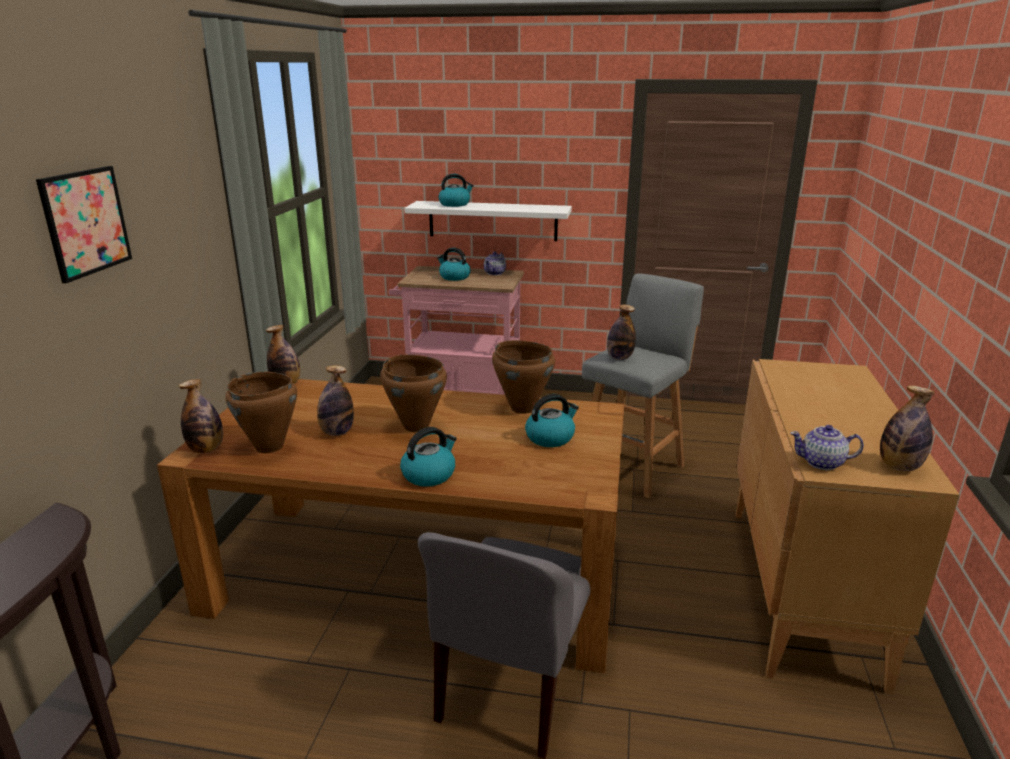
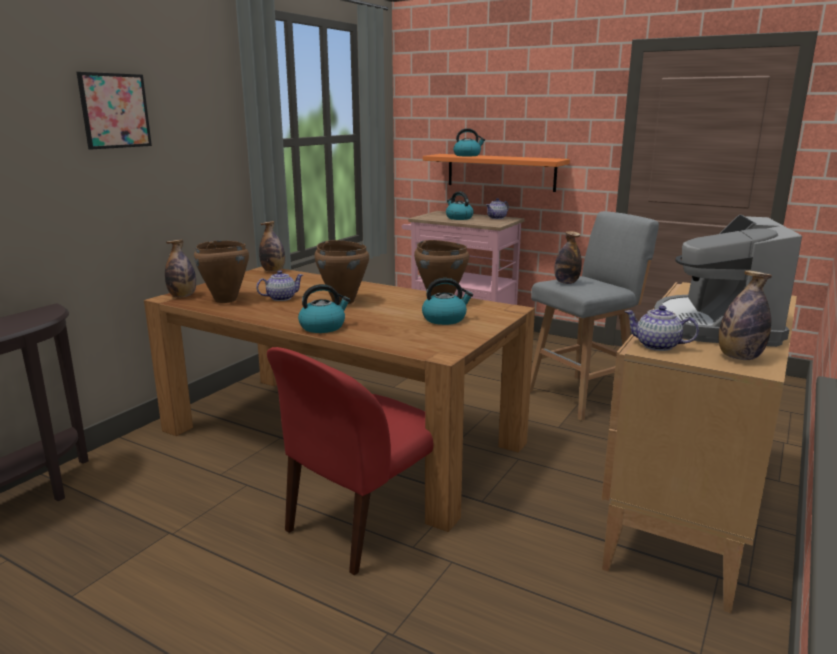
camera: 20 degrees right, 5 degrees down
bottle [317,365,354,436] -> teapot [256,270,303,301]
white shelf [404,201,572,241] -> orange shelf [423,154,570,192]
grey chair [418,532,590,759] -> red chair [267,347,433,575]
none -> coffee machine [654,215,802,347]

